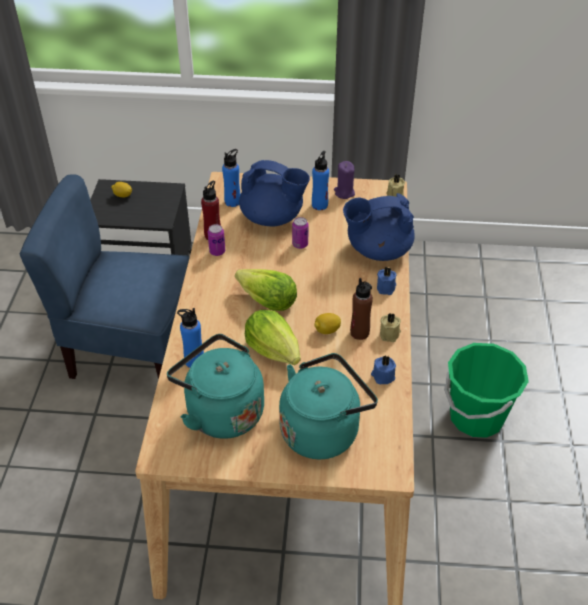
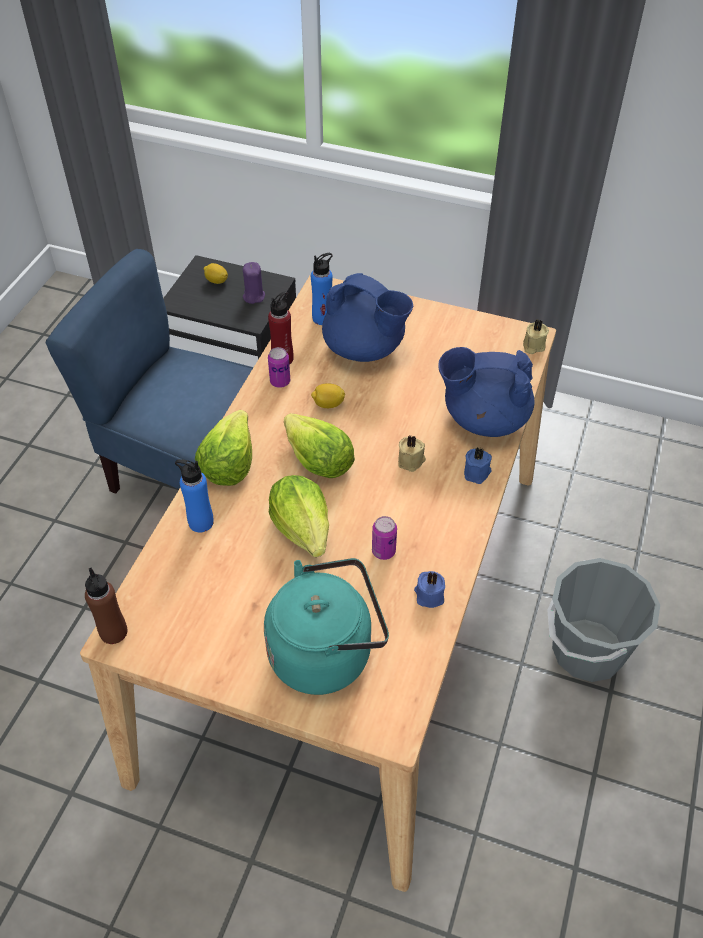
camera: 15 degrees right, 5 degrees up
turquoise kettle [167,334,264,439] -> none
can [292,217,309,249] -> can moved to [372,516,397,560]
blue bottle [312,151,329,210] -> none
lemon [314,313,341,334] -> lemon moved to [311,383,345,408]
purple candle [334,161,355,199] -> purple candle moved to [243,262,265,304]
brown bottle [350,278,373,340] -> brown bottle moved to [85,567,127,644]
beige candle [380,313,401,342] -> beige candle moved to [398,435,426,472]
green bucket [444,343,529,438] -> grey bucket [547,558,660,682]
none -> lettuce [195,410,252,486]

